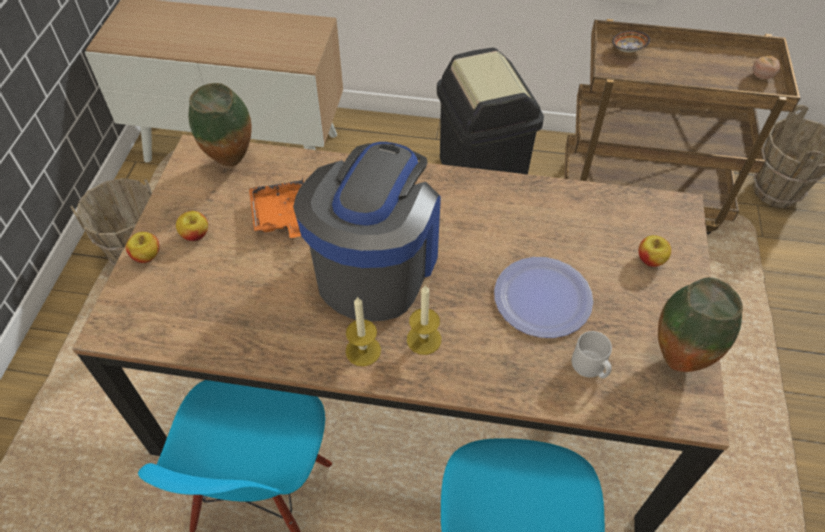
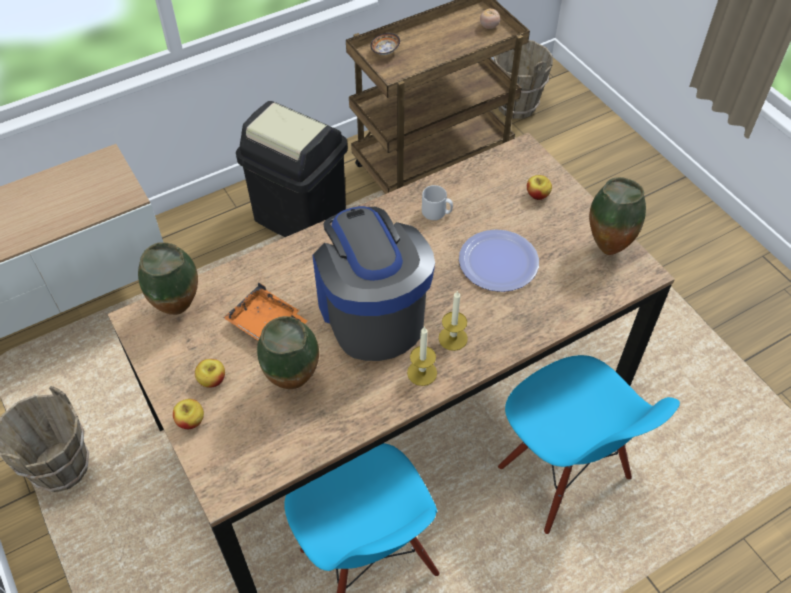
camera: 40 degrees left, 0 degrees up
grey mug [572,331,612,378] -> grey mug moved to [422,185,453,220]
none -> vase [257,316,319,389]

